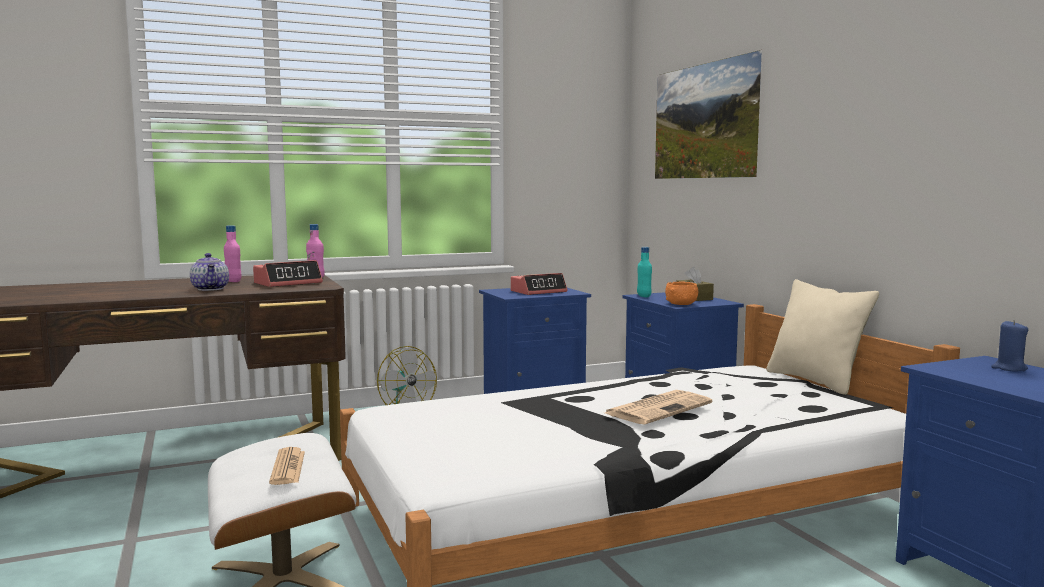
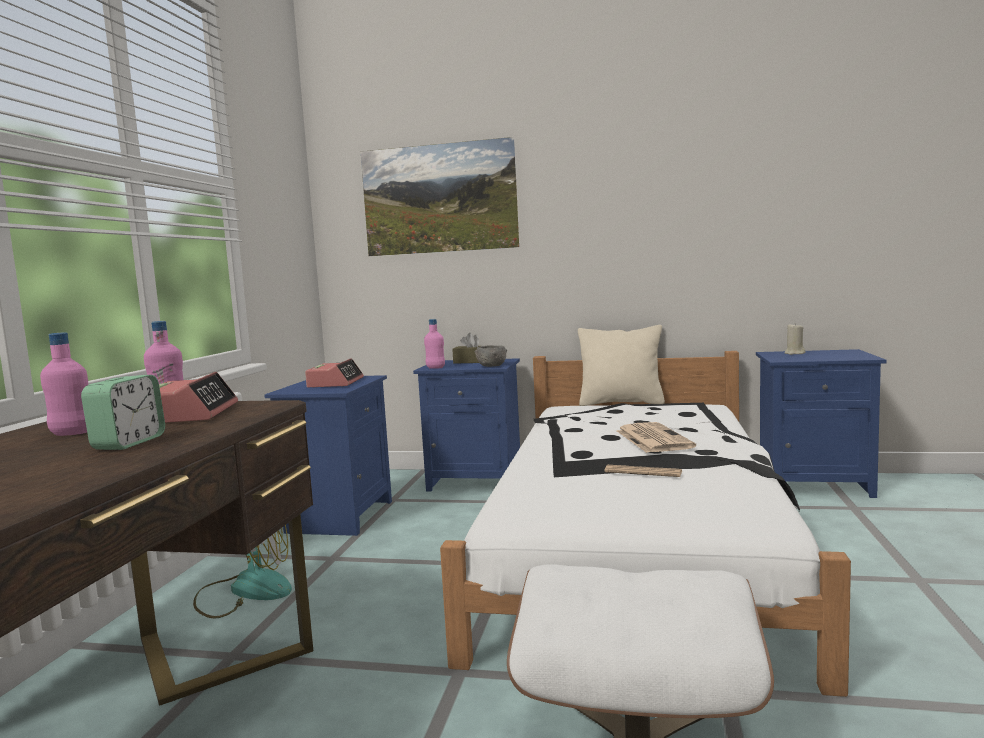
camera: 55 degrees left, 0 degrees up
teapot [190,253,229,291] -> alarm clock [81,375,165,450]
newspaper [269,447,305,485] -> newspaper moved to [605,465,682,477]
turquoise bottle [637,247,652,297] -> pink bottle [424,319,445,369]
orange bowl [665,282,698,305] -> grey bowl [474,345,507,367]
blue candle [991,320,1028,371] -> beige candle [785,323,805,355]

